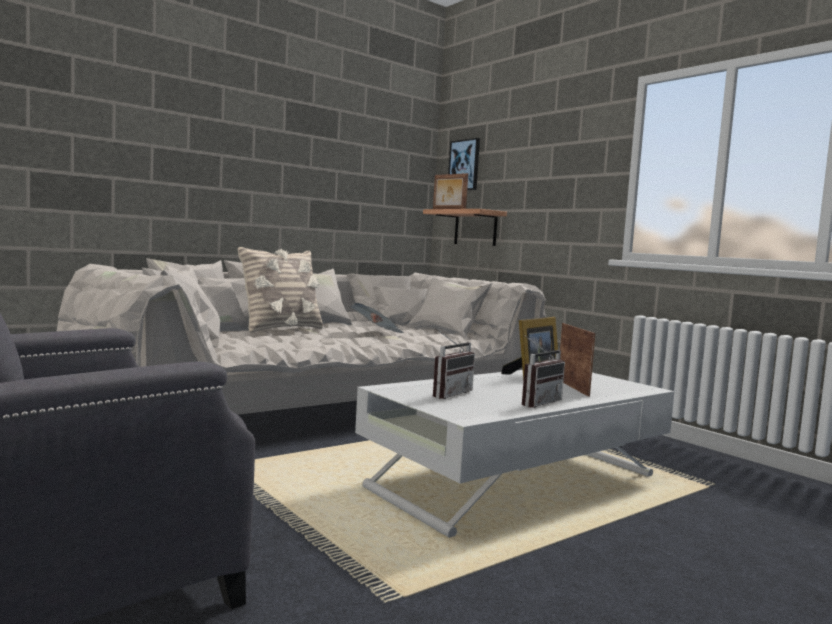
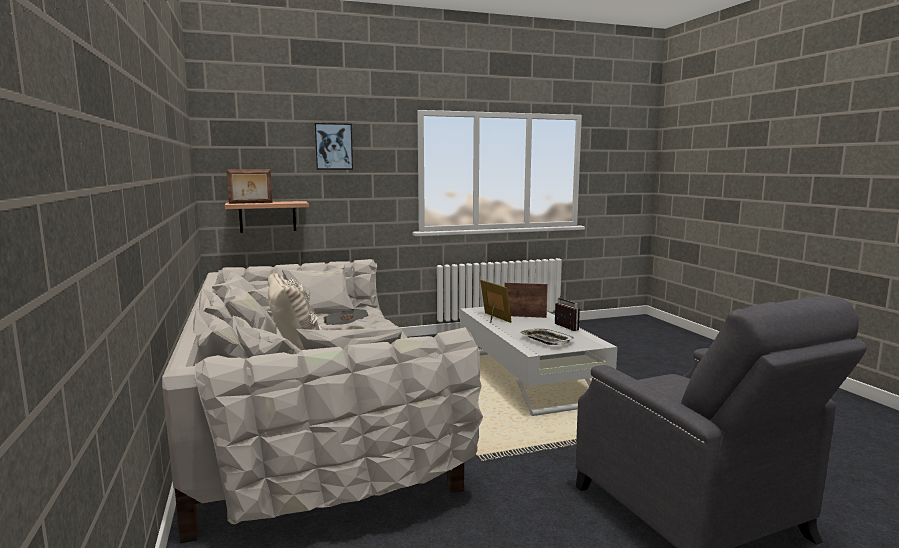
camera: 70 degrees left, 5 degrees up
radio [433,329,475,399] -> tray [520,329,575,345]
picture [448,138,480,190] -> picture moved to [314,123,353,170]

